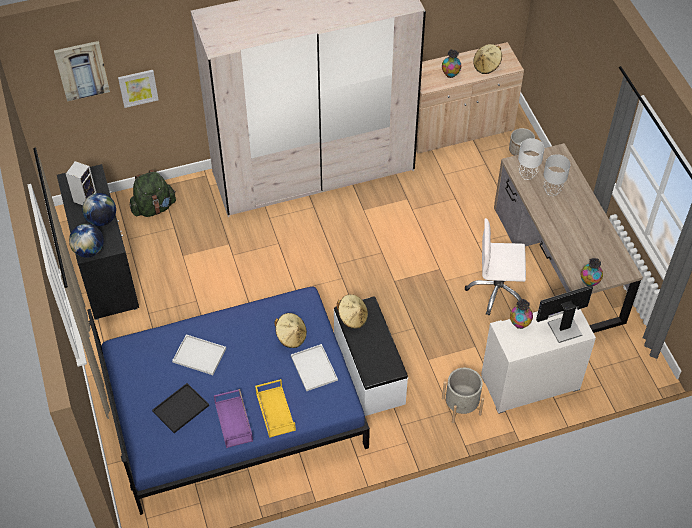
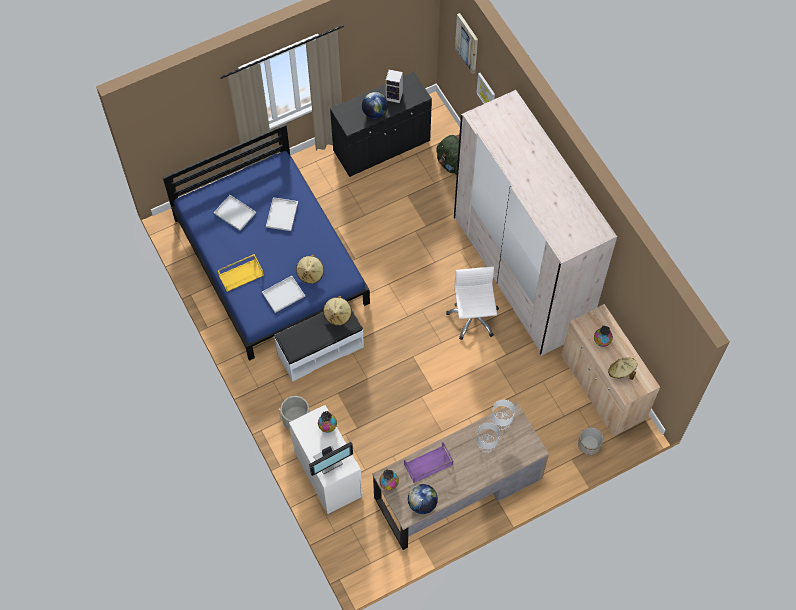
camera: 80 degrees right, 10 degrees up
globe [69,224,104,258] -> globe moved to [408,484,438,514]
black tray [152,383,209,433] -> white tray [214,195,256,231]
purple tray [214,389,253,448] -> purple tray moved to [404,442,454,483]
white office chair [465,218,526,316] -> white office chair moved to [446,266,499,340]
monitor [536,285,593,343] -> monitor turned 90 degrees clockwise [309,442,353,476]

